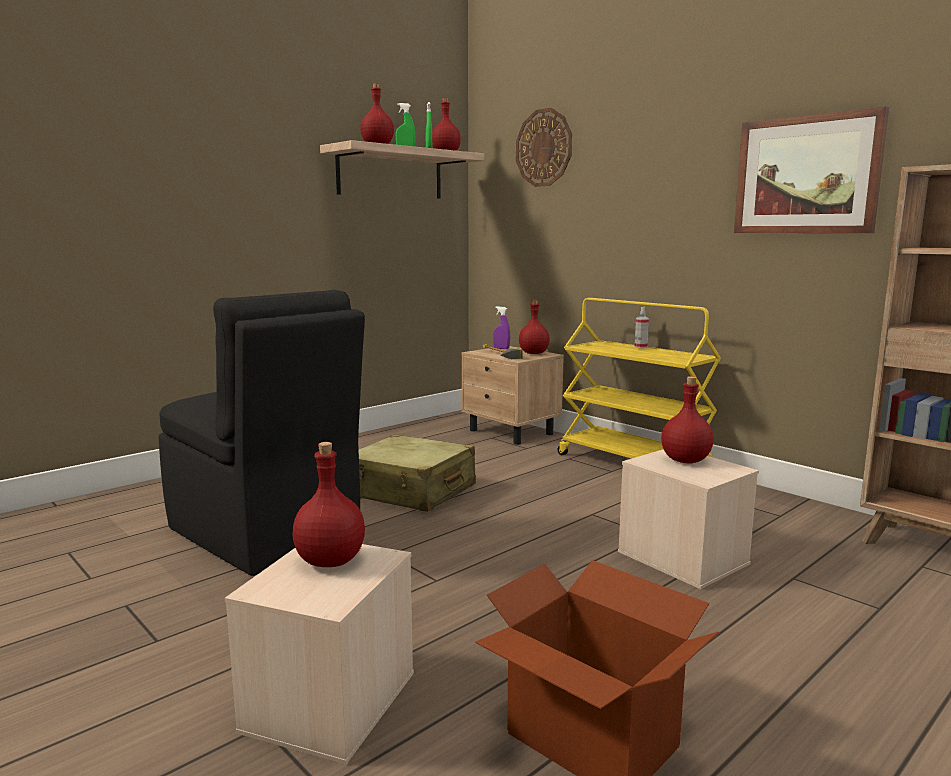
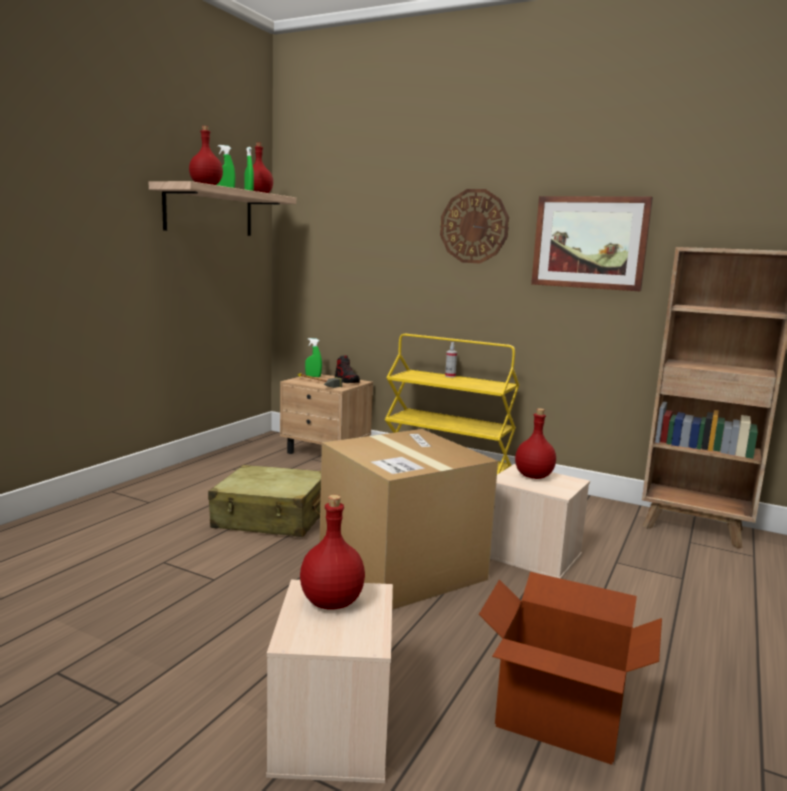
camera: 20 degrees left, 0 degrees up
black chair [159,290,365,576] -> none
purple spray bottle [493,306,510,349] -> green spray bottle [305,338,322,377]
wall clock [516,108,572,187] -> wall clock moved to [440,189,509,263]
red bottle [519,300,550,354] -> shoe [335,355,360,383]
none -> cardboard box [319,429,498,610]

